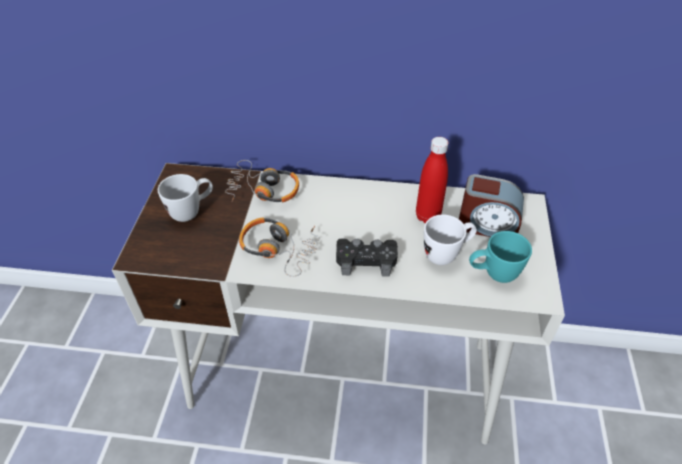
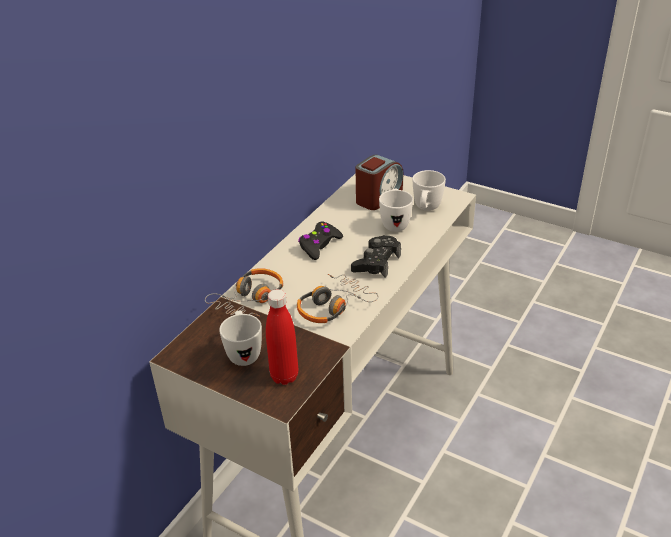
camera: 65 degrees left, 10 degrees down
red bottle [416,137,449,223] -> red bottle moved to [266,289,298,385]
turquoise mug [469,231,532,283] -> white mug [413,170,446,211]
none -> black game controller [298,221,343,260]

